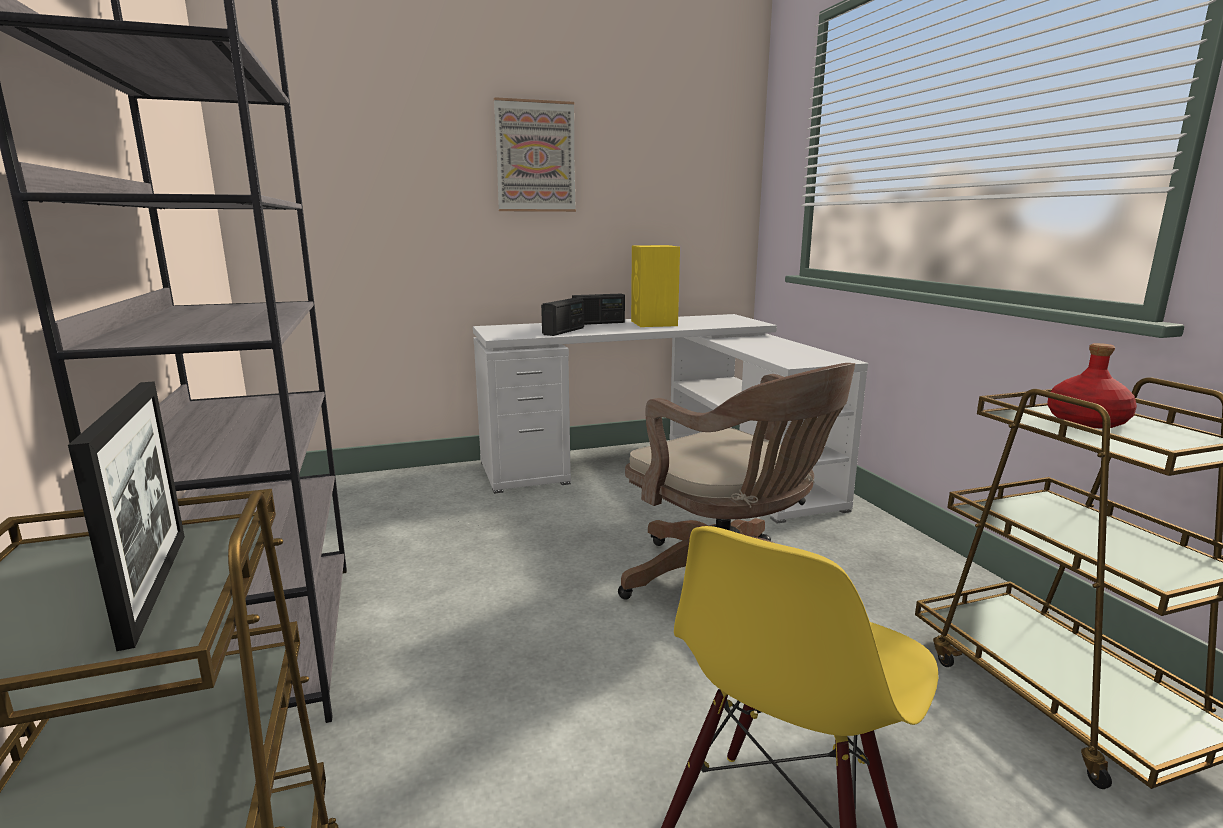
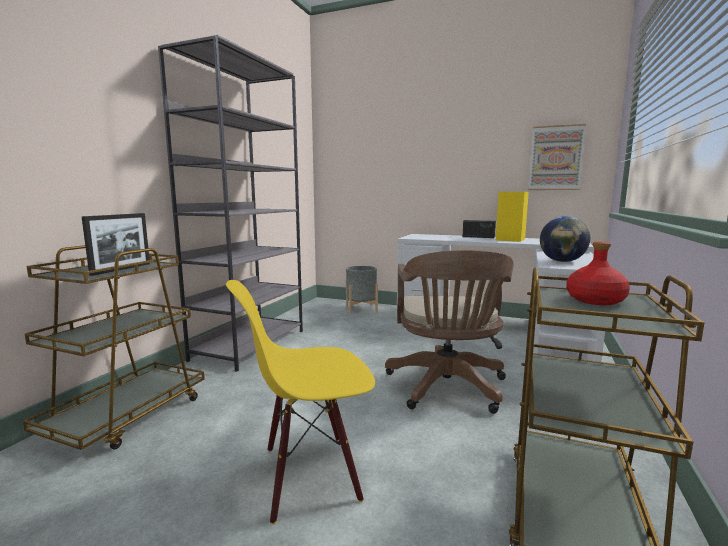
camera: 40 degrees right, 5 degrees down
picture [494,97,576,212] -> picture moved to [528,124,586,190]
radio [541,298,584,336] -> none
none -> grey planter [346,266,378,314]
none -> globe [540,216,590,262]

